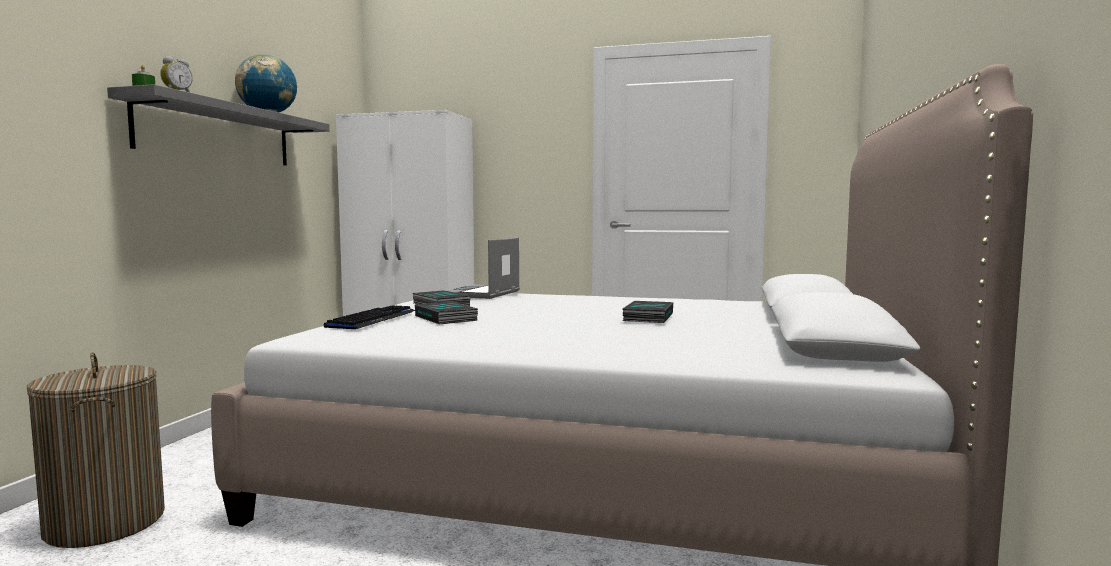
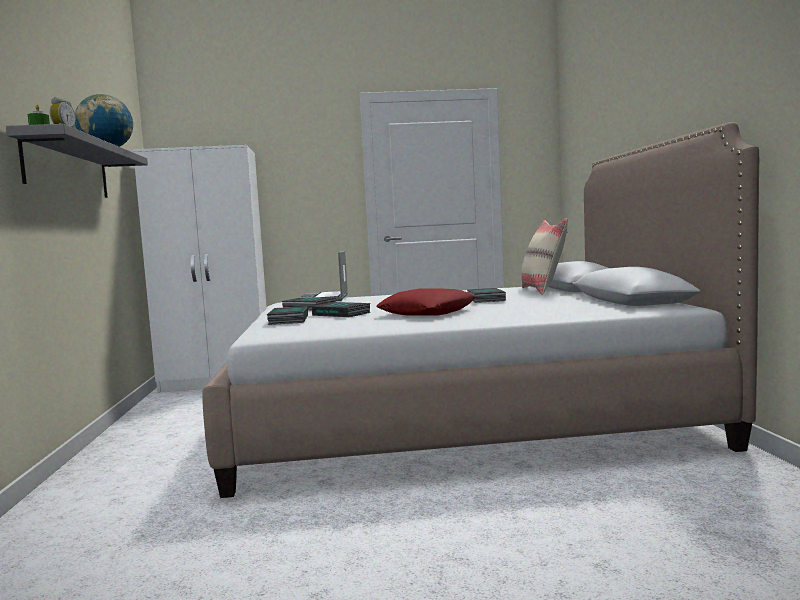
camera: 20 degrees left, 0 degrees up
laundry basket [27,352,165,548] -> none
keyboard [324,305,415,329] -> book [267,306,308,325]
none -> red pillow [376,288,475,316]
none -> beige pillow [521,218,568,295]

